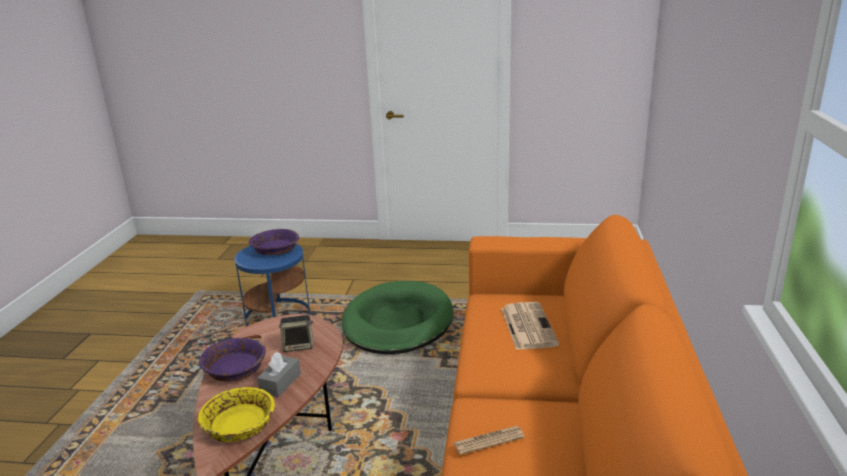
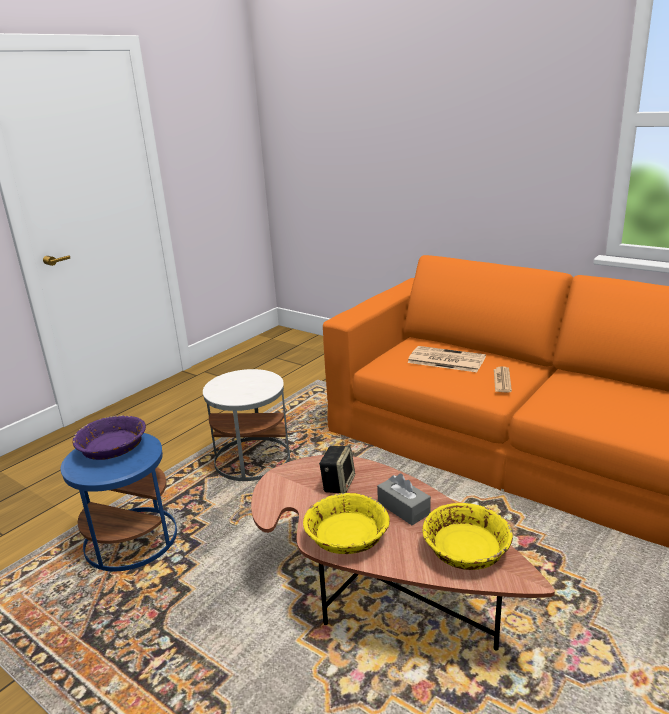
camera: 60 degrees left, 0 degrees up
purple bowl [199,337,266,382] -> yellow bowl [303,493,390,554]
green dog bed [342,281,453,354] -> white side table [203,369,290,481]
newspaper [453,426,525,455] -> newspaper moved to [494,366,512,393]

